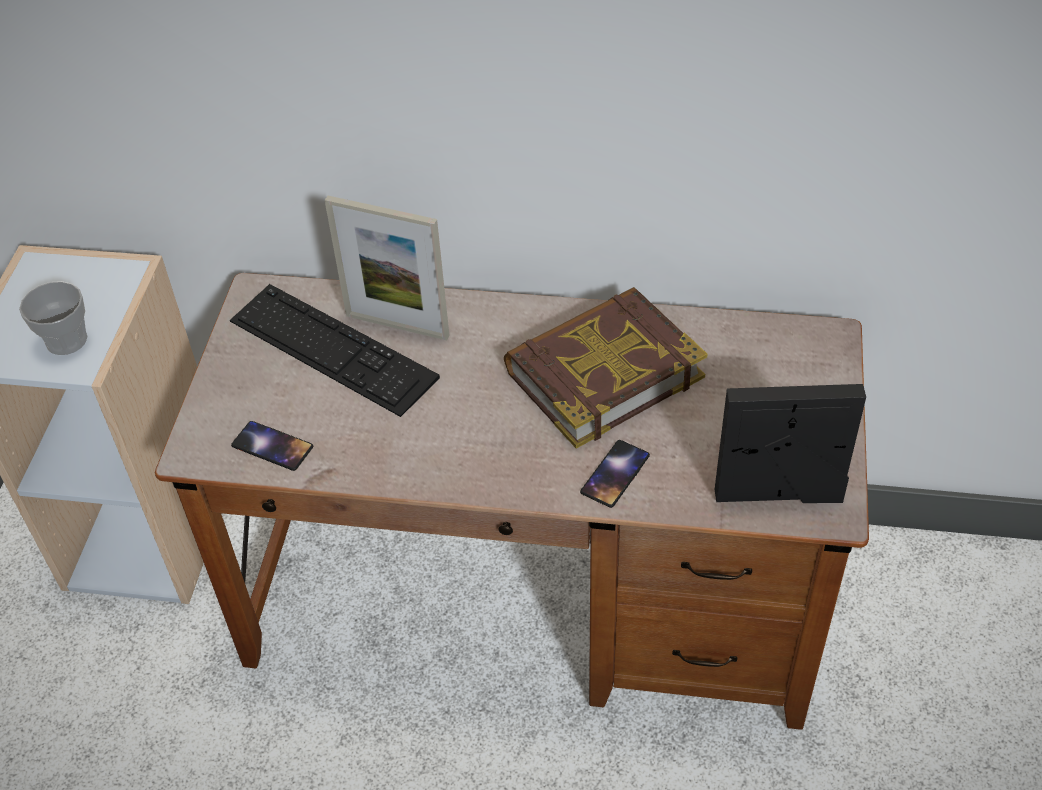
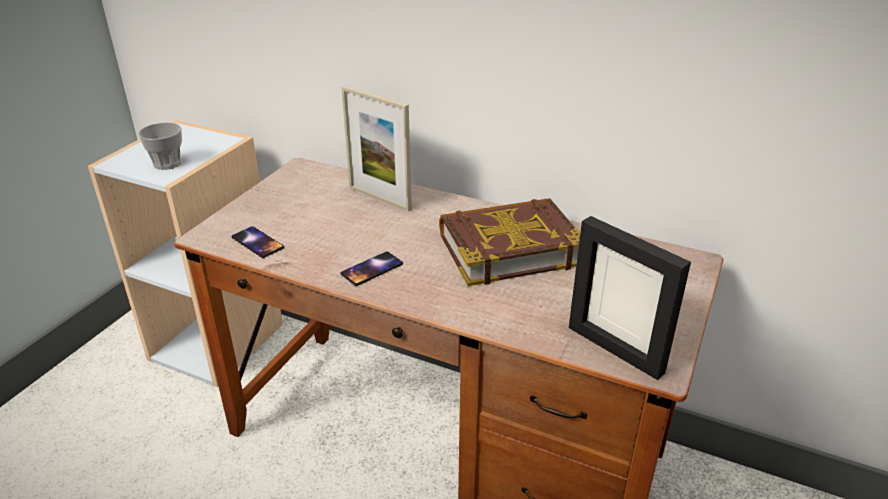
camera: 15 degrees right, 15 degrees down
keyboard [230,284,440,417] -> none
phone [580,440,650,508] -> phone moved to [341,251,403,286]
picture frame [715,384,866,503] -> picture frame turned 150 degrees counterclockwise [569,216,691,380]

